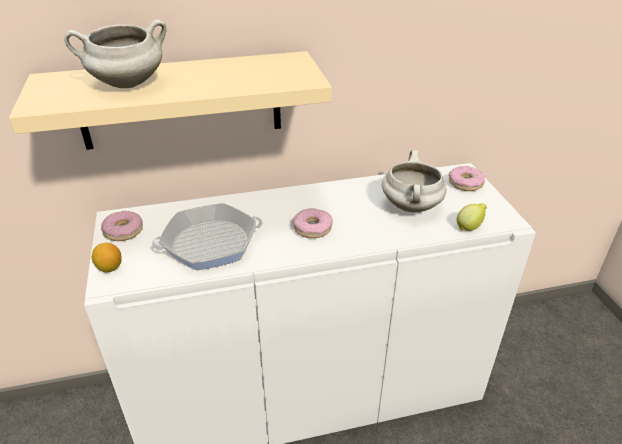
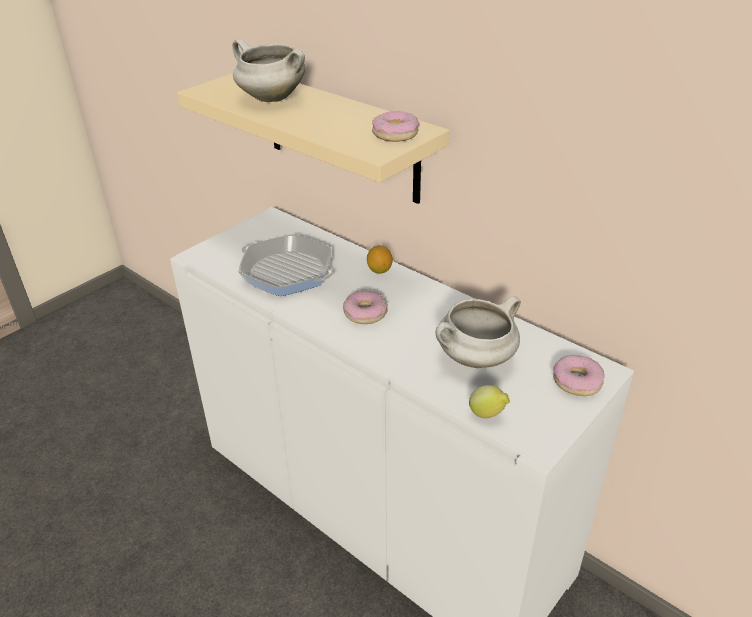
camera: 55 degrees right, 0 degrees up
lemon [92,243,122,272] -> lemon moved to [367,245,393,274]
donut [101,211,143,241] -> donut moved to [372,111,420,142]

